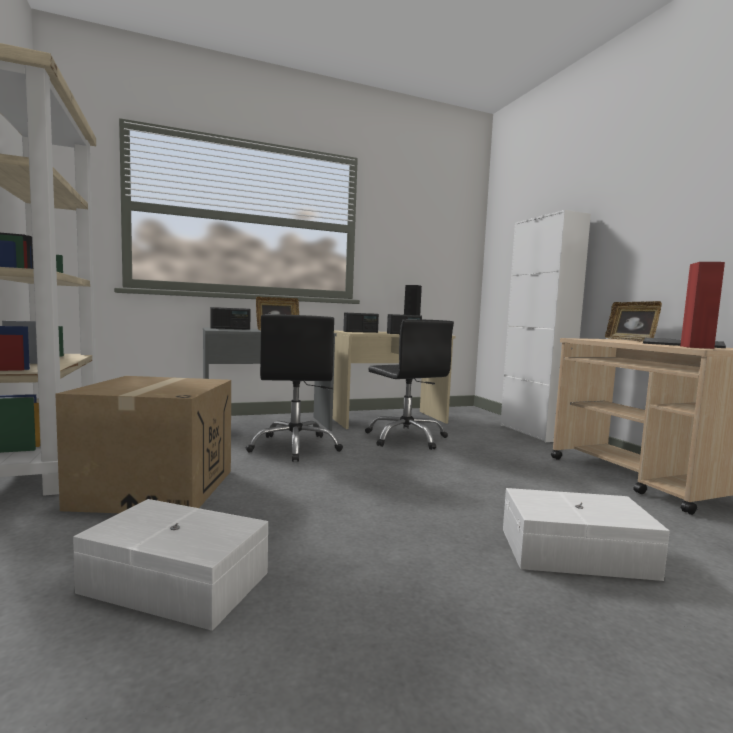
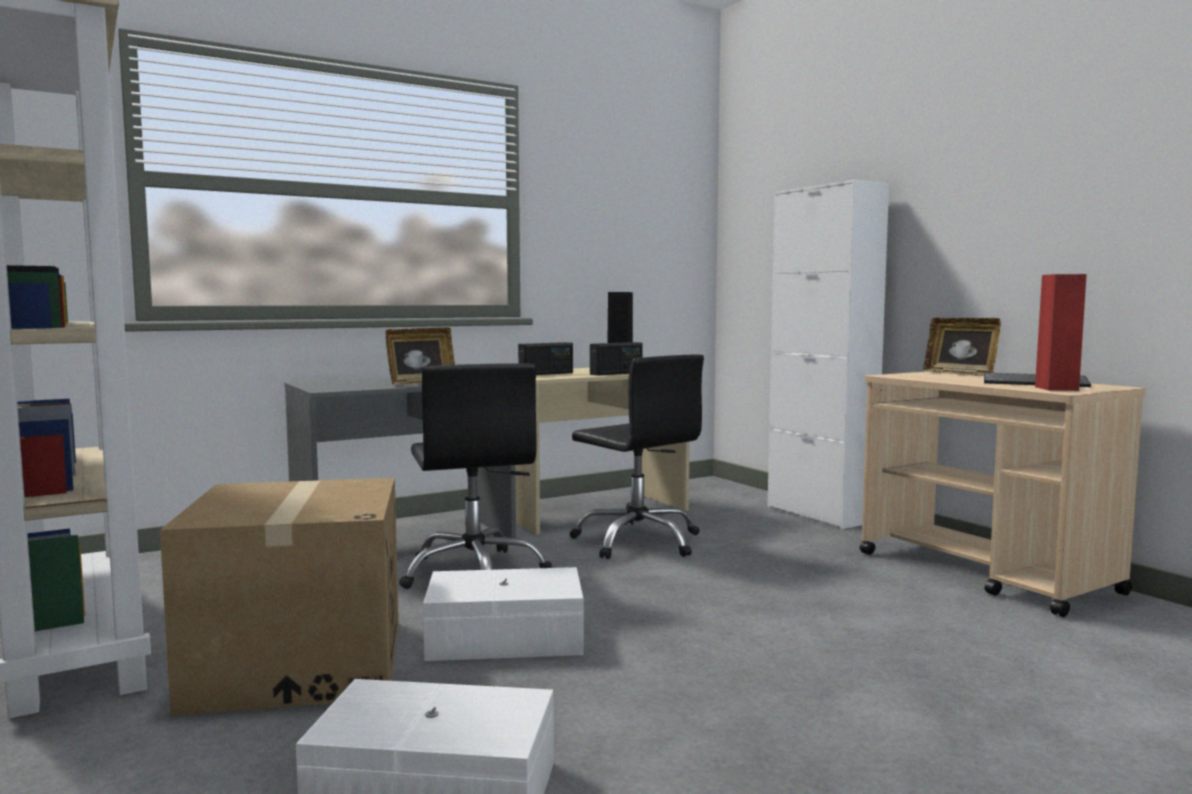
camera: 10 degrees left, 0 degrees up
radio [210,307,251,330] -> none
white storage box [503,488,670,581] -> white storage box moved to [423,567,584,661]

